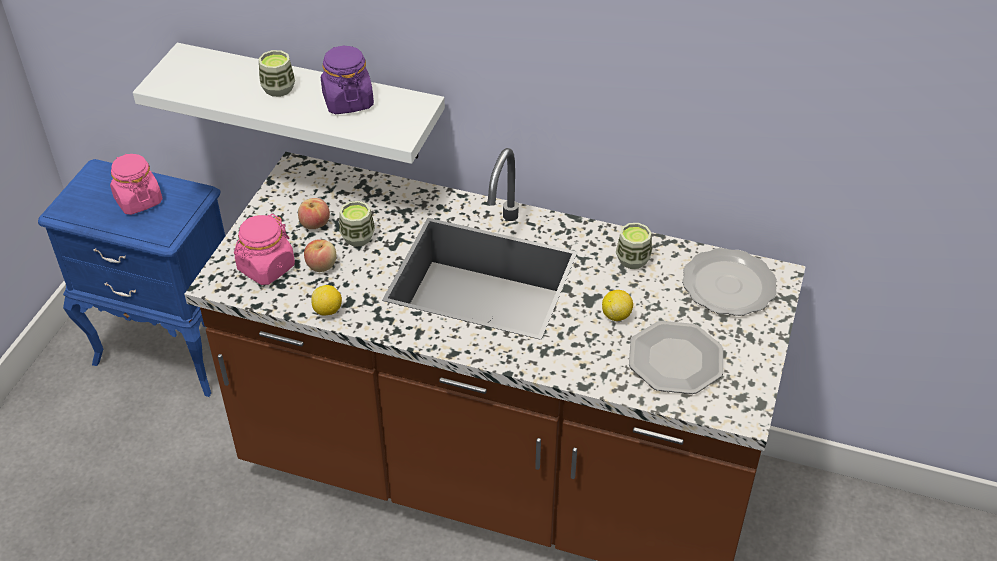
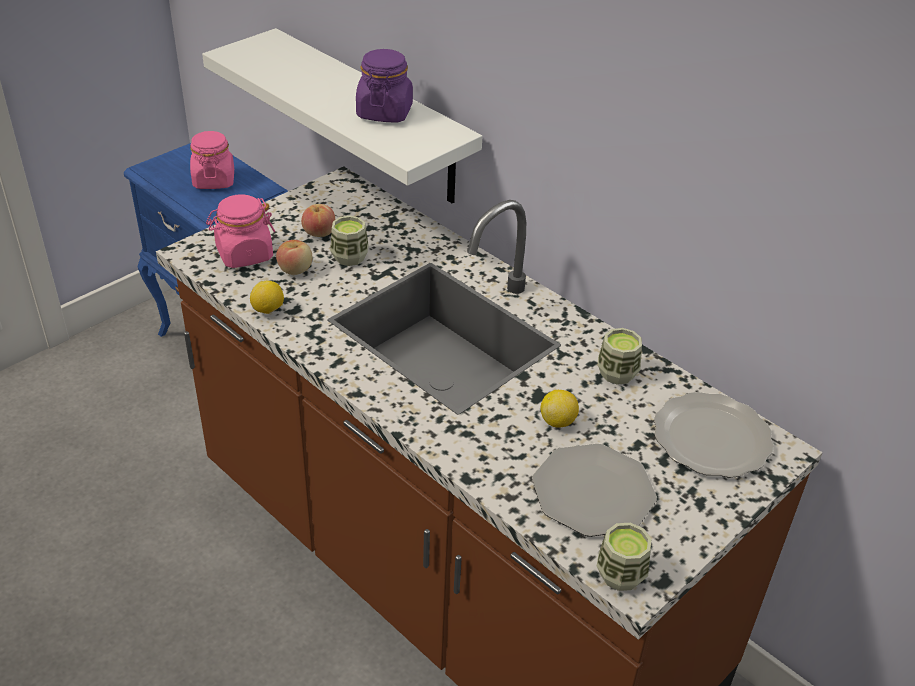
camera: 25 degrees right, 5 degrees down
cup [259,50,295,97] -> cup moved to [597,523,651,591]

